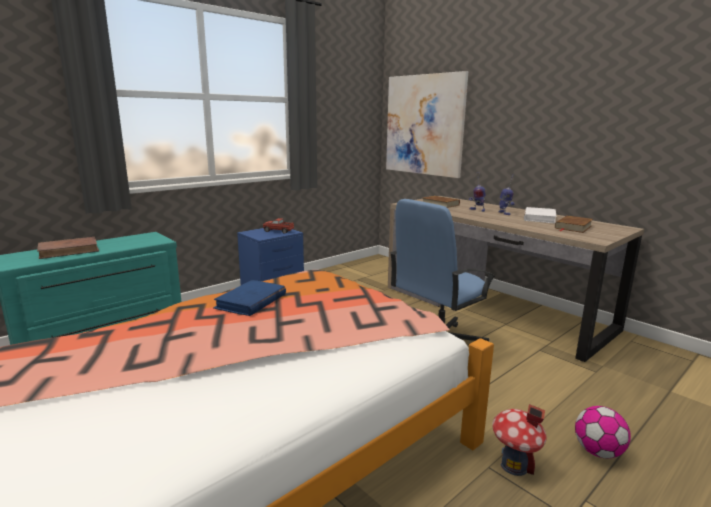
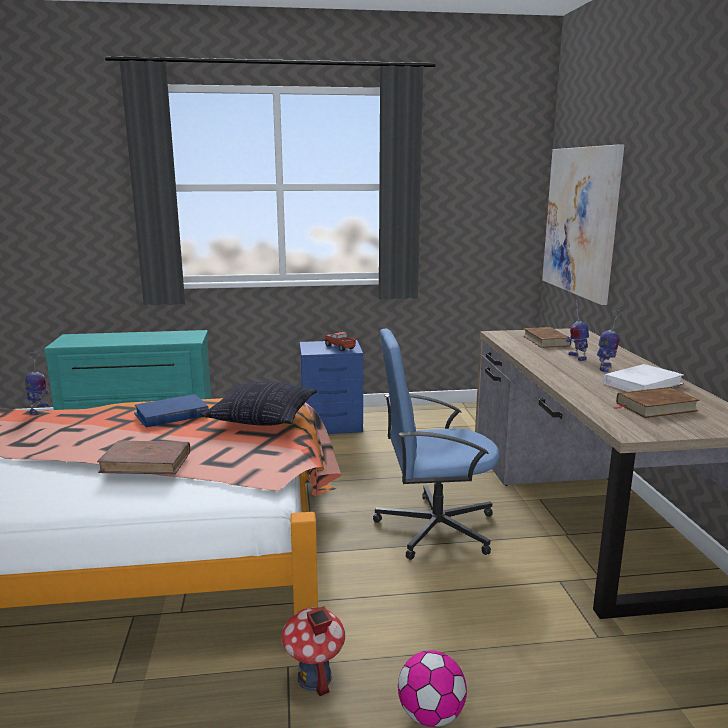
camera: 35 degrees right, 0 degrees up
brown book [37,237,99,259] -> brown book moved to [97,440,190,474]
none -> toy robot [25,351,50,414]
none -> pillow [200,382,318,426]

